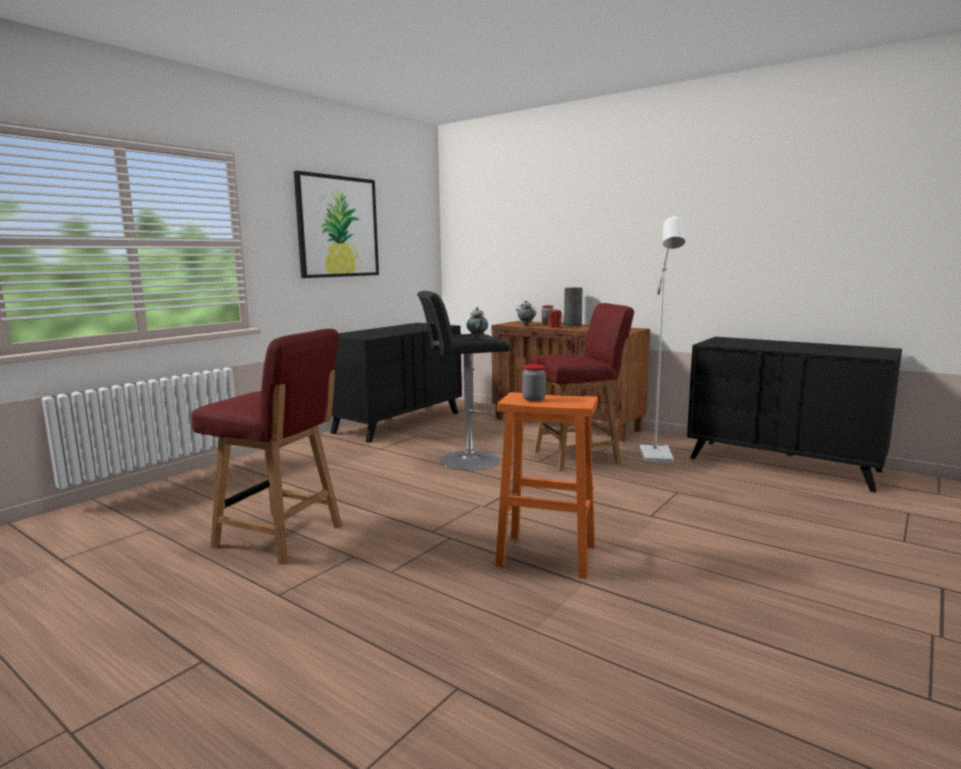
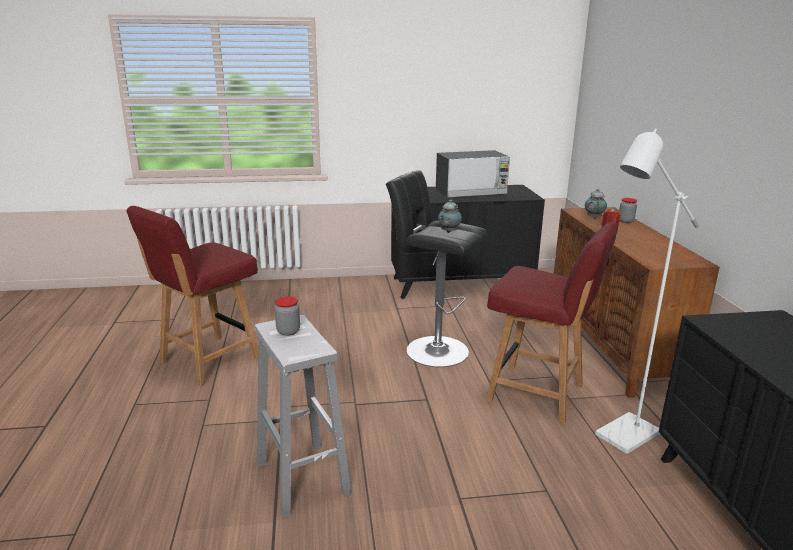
camera: 45 degrees right, 10 degrees up
red chair [191,329,342,565] -> red chair turned 60 degrees clockwise [127,206,259,386]
picture [294,171,379,278] -> none
orange stool [495,392,598,579] -> white stool [255,315,351,518]
grey vase [564,287,583,326] -> none
none -> microwave [436,150,510,197]

